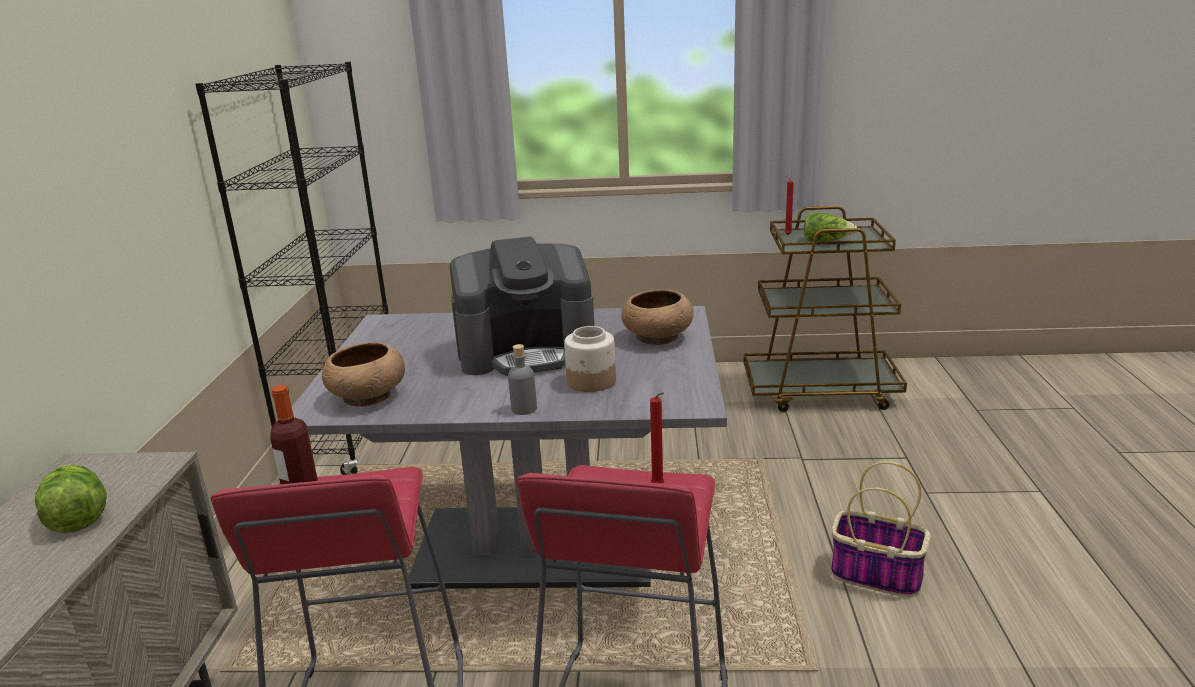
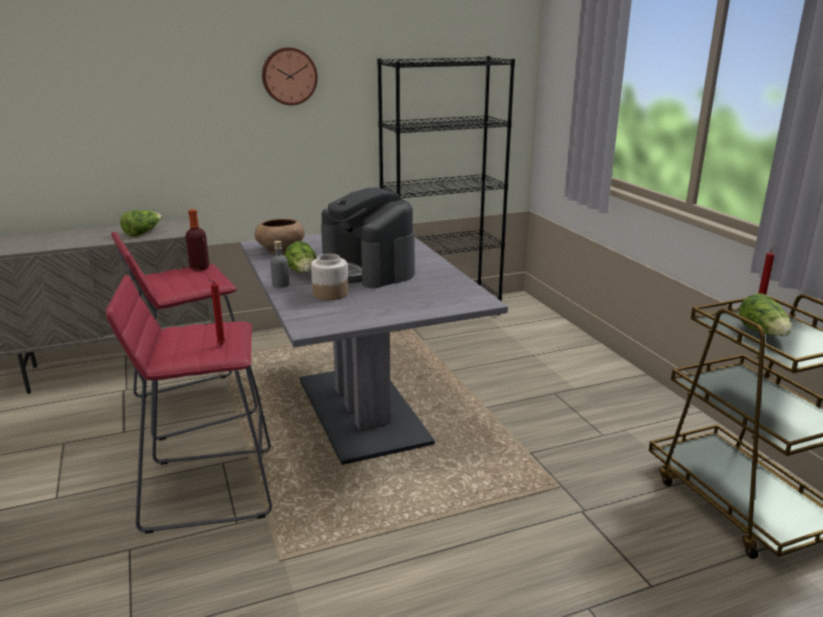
camera: 65 degrees right, 0 degrees up
brown bowl [621,289,693,345] -> none
basket [831,461,931,597] -> none
none -> wall clock [262,47,318,105]
none -> lettuce [285,241,316,273]

